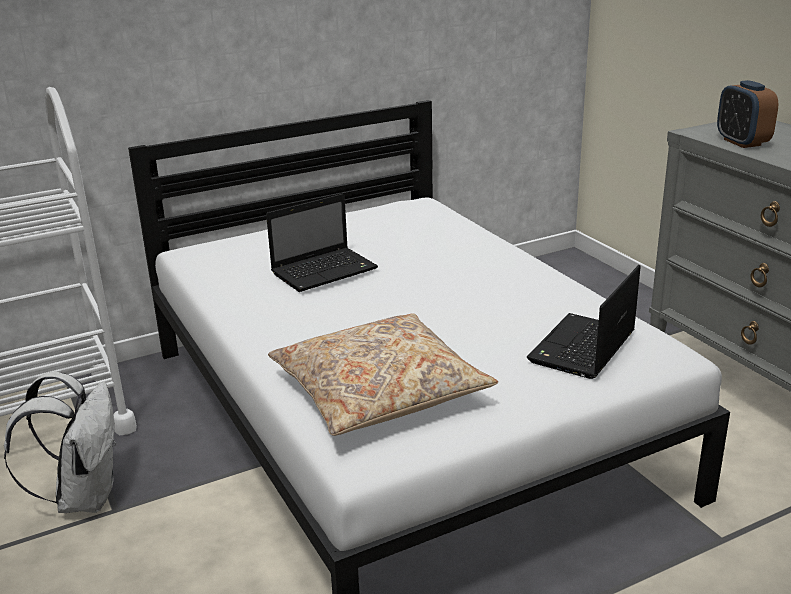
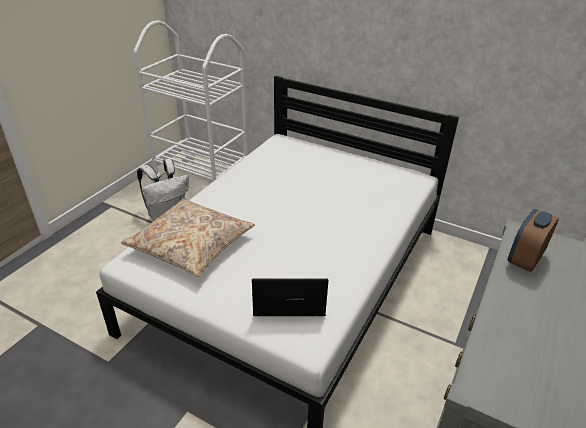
camera: 55 degrees right, 10 degrees up
laptop [266,194,378,292] -> none

